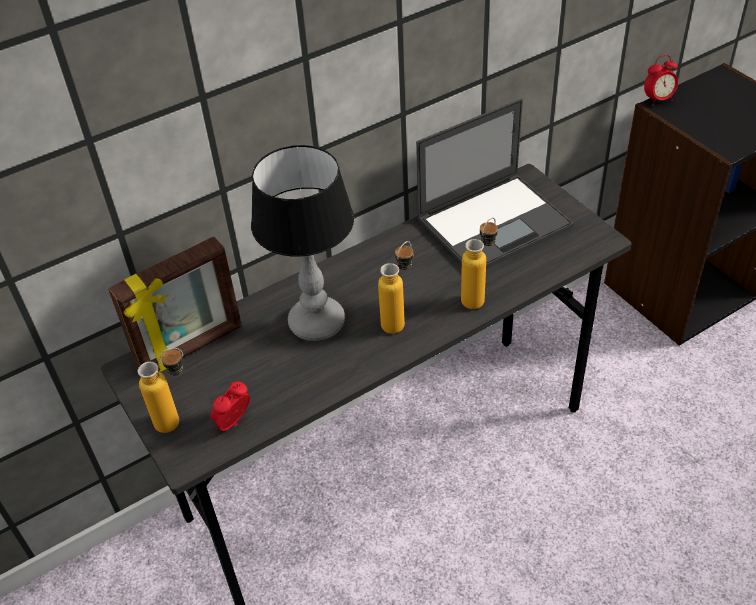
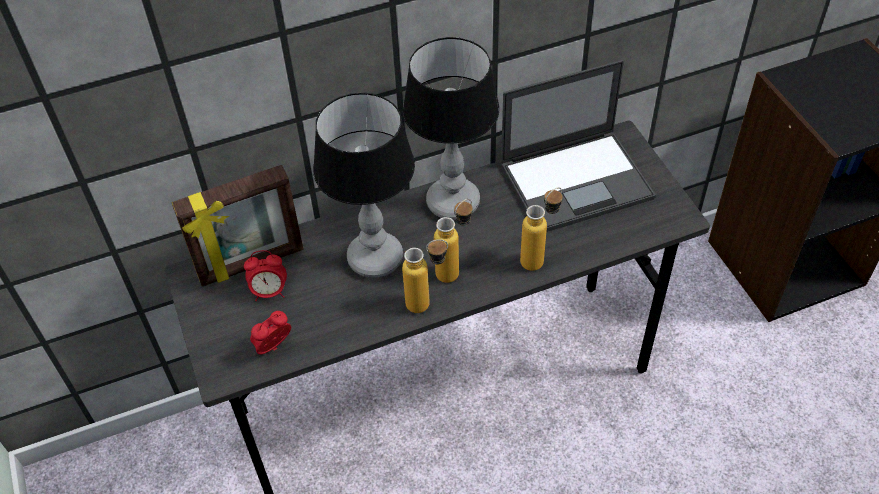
camera: 10 degrees right, 5 degrees up
bottle [138,348,183,433] -> bottle moved to [402,239,448,313]
alarm clock [644,55,678,106] -> alarm clock moved to [244,250,287,301]
none -> table lamp [402,37,500,220]

